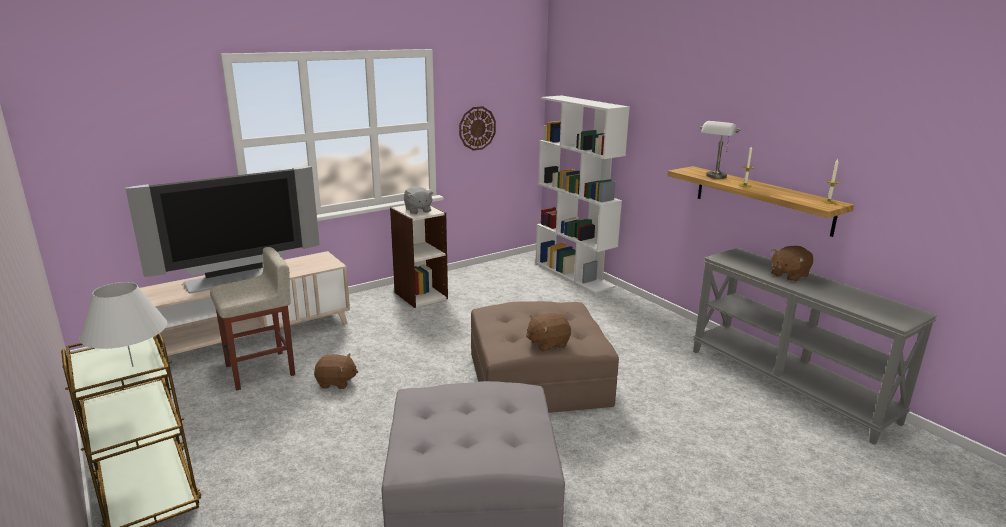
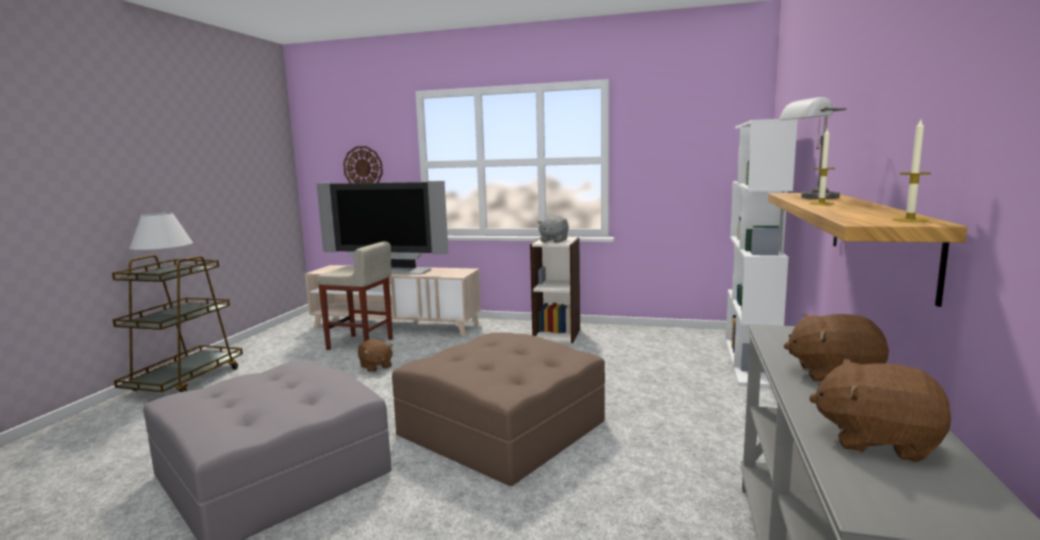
camera: 50 degrees right, 10 degrees down
wall clock [459,106,496,151] -> wall clock moved to [343,146,383,183]
brown plush toy [526,313,571,352] -> brown plush toy moved to [809,359,951,462]

